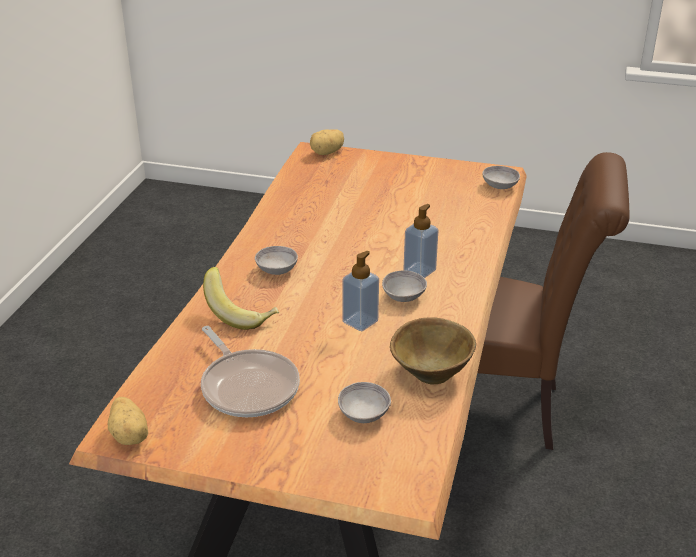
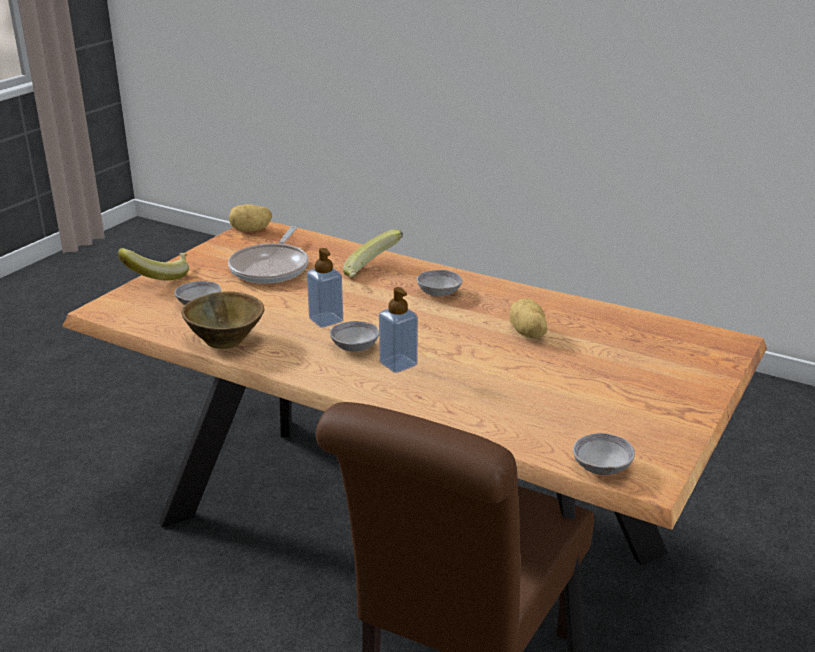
camera: 105 degrees right, 5 degrees down
frying pan [201,326,300,417] -> frying pan turned 60 degrees counterclockwise [228,226,308,284]
potato [310,129,344,155] -> potato moved to [510,299,547,338]
none -> banana [118,248,189,281]

